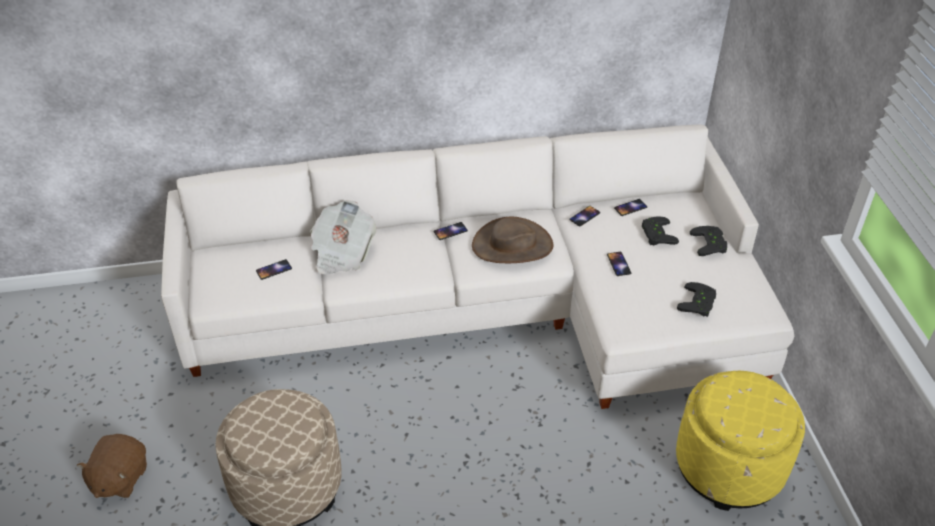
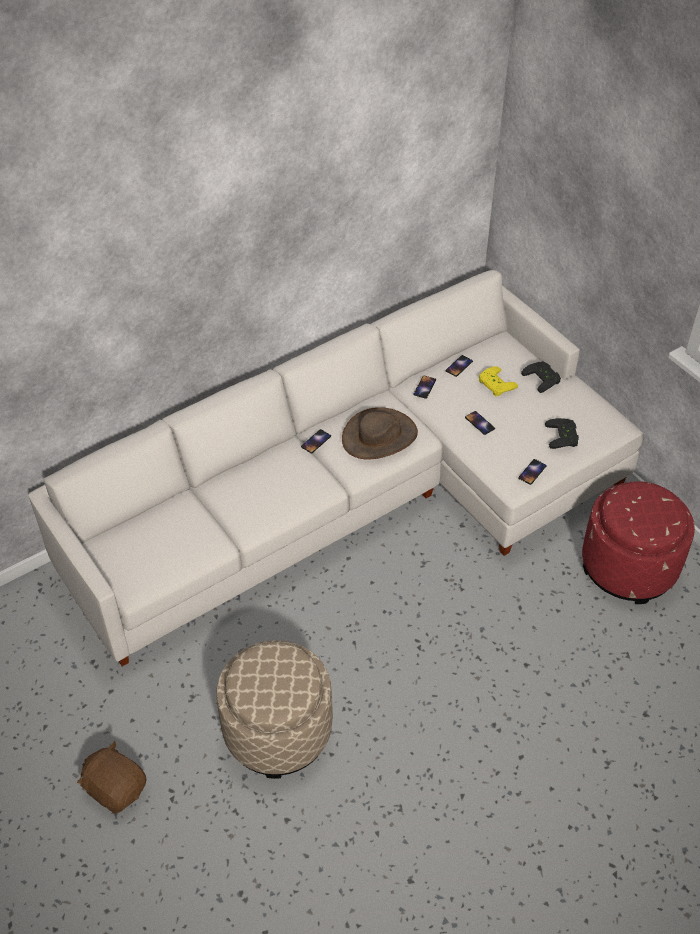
camera: 25 degrees left, 5 degrees up
brown plush toy [77,434,147,498] -> brown plush toy turned 135 degrees clockwise [77,741,147,814]
phone [256,259,292,280] -> phone moved to [518,459,547,485]
newspaper [310,200,376,274] -> none
black game controller [642,216,679,246] -> yellow game controller [479,366,518,396]
yellow ottoman [676,371,805,511] -> red ottoman [582,481,695,604]

